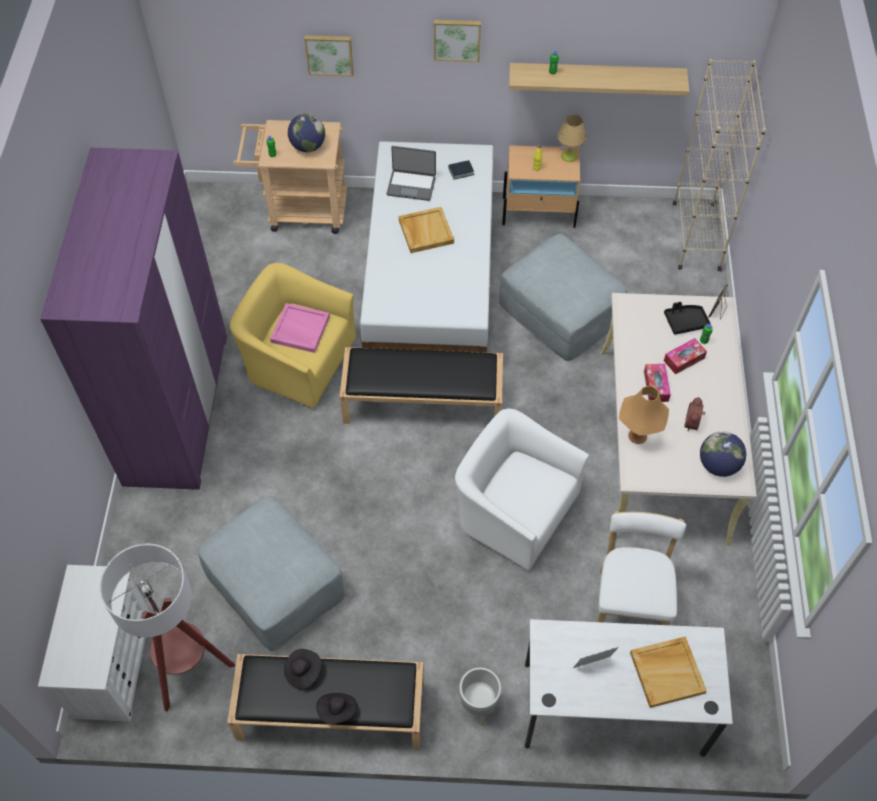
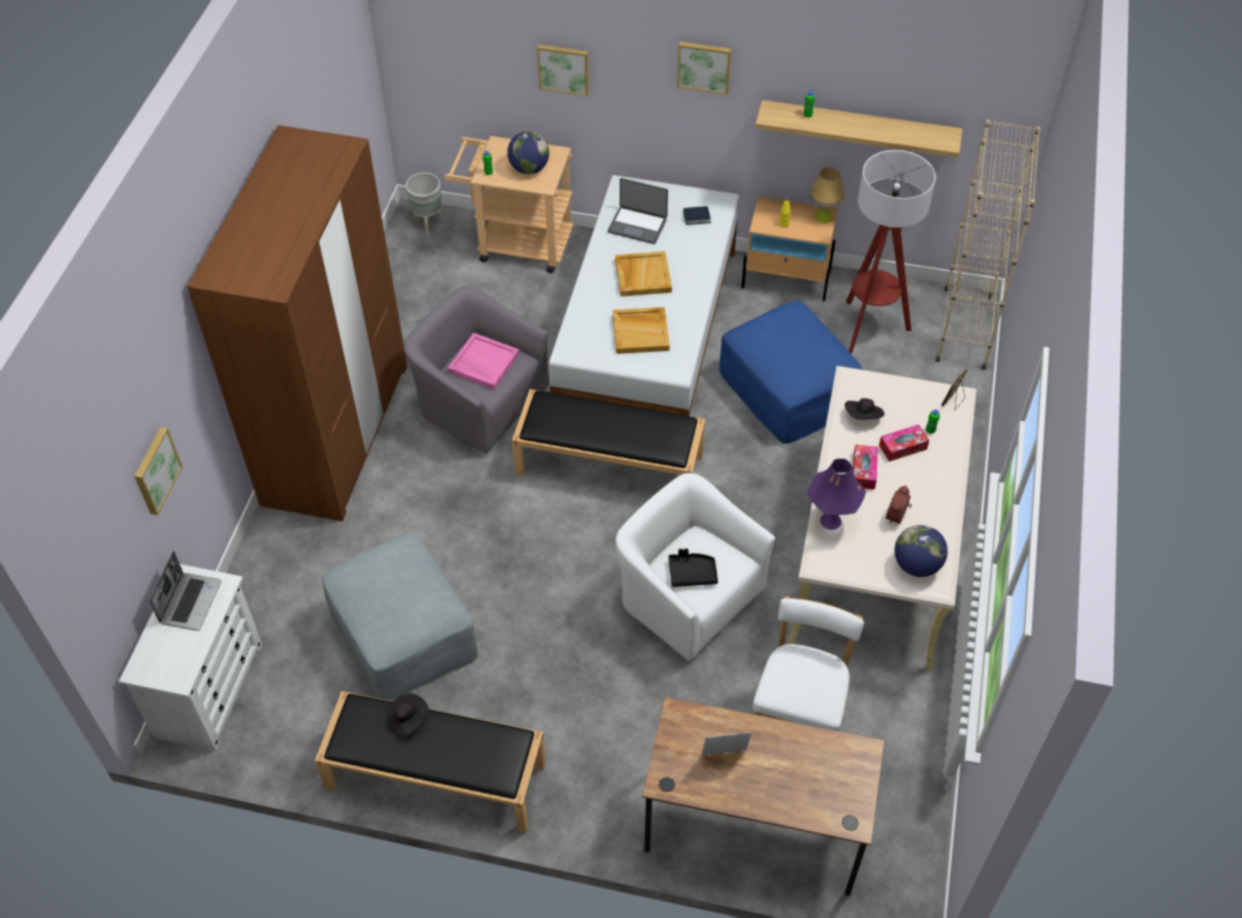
camera: 10 degrees right, 5 degrees down
purple wardrobe [40,147,227,490] -> brown wardrobe [187,125,407,521]
floor lamp [99,544,235,712] -> floor lamp moved to [846,150,936,353]
yellow armchair [230,263,356,408] -> grey armchair [404,286,549,454]
black hat [316,693,357,725] -> black hat moved to [845,398,885,420]
grey planter [459,667,501,726] -> grey planter moved to [405,173,444,235]
grey ottoman [499,234,627,361] -> blue ottoman [720,301,863,444]
white desk [524,619,733,757] -> brown desk [642,697,884,896]
orange table lamp [619,386,669,444] -> purple table lamp [807,458,866,530]
beige tray [630,636,707,708] -> beige tray moved to [613,307,670,354]
black tray [664,302,711,335] -> black tray moved to [668,548,718,587]
none -> picture [134,427,183,515]
none -> laptop [150,551,221,630]

